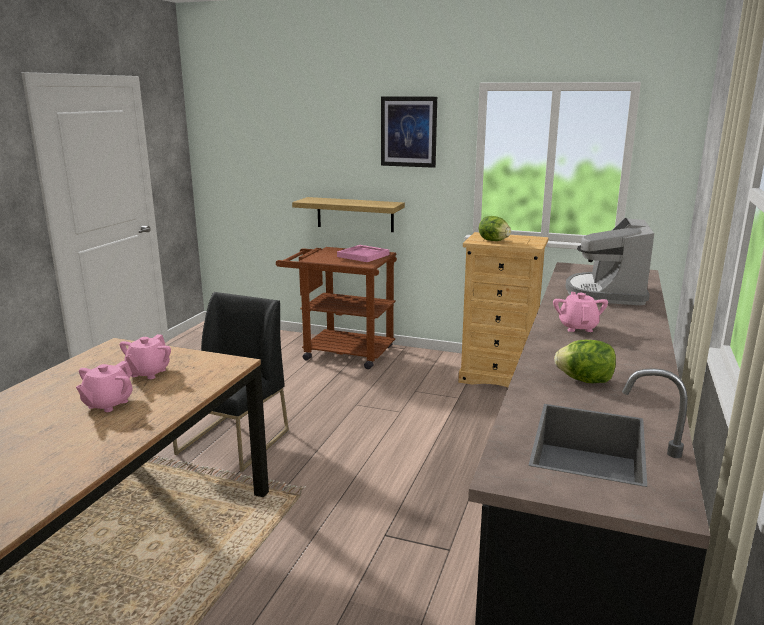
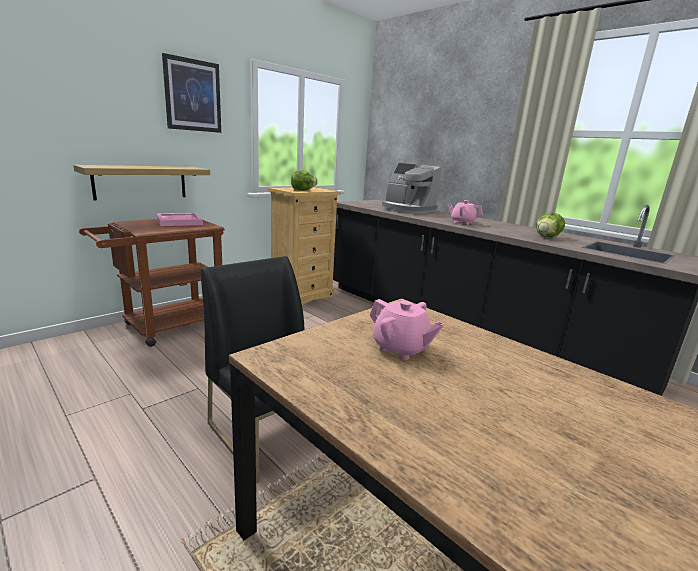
camera: 65 degrees left, 0 degrees up
pink teapot [76,361,133,412] -> none

